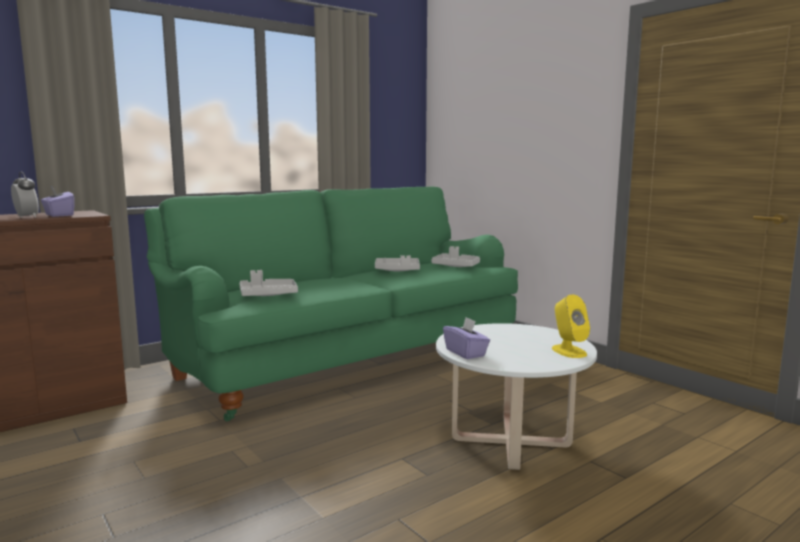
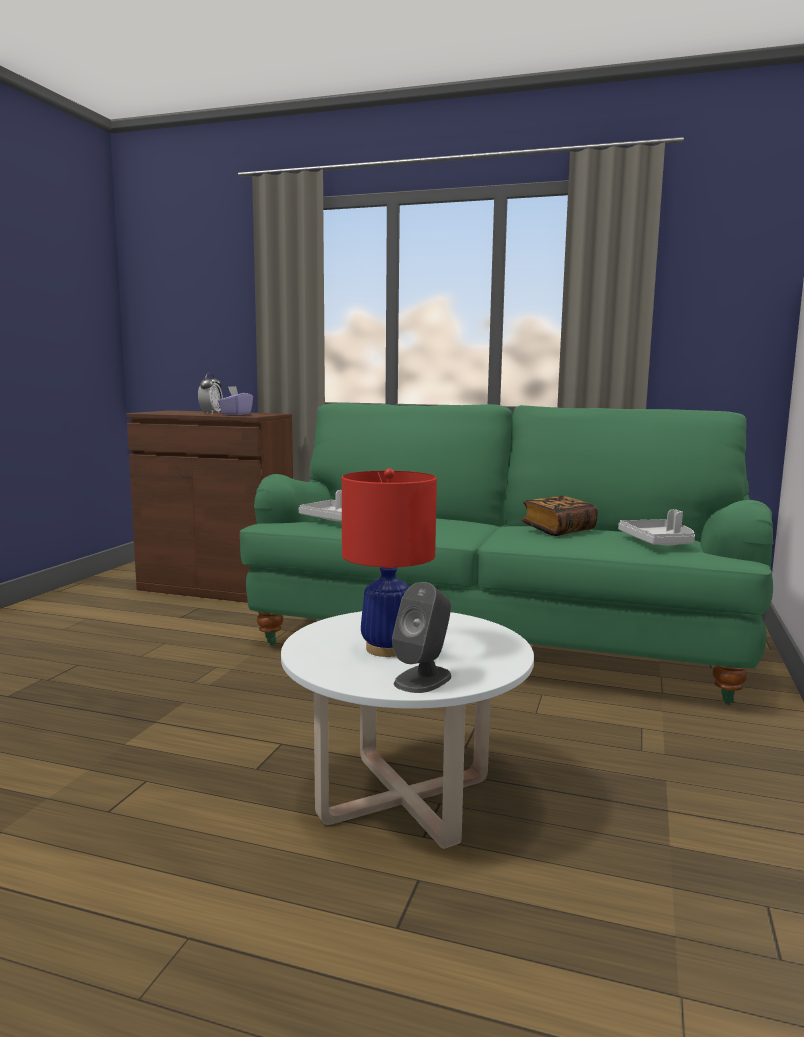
camera: 55 degrees right, 0 degrees up
grey tray [375,255,420,271] -> book [521,496,598,536]
purple tissue box [443,317,490,359] -> none
yellow speaker [552,294,590,358] -> grey speaker [392,582,452,693]
none -> red table lamp [342,468,437,657]

